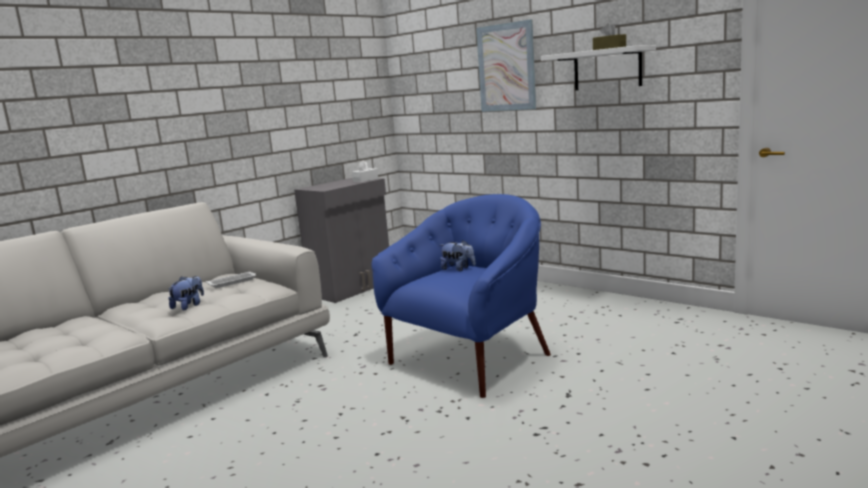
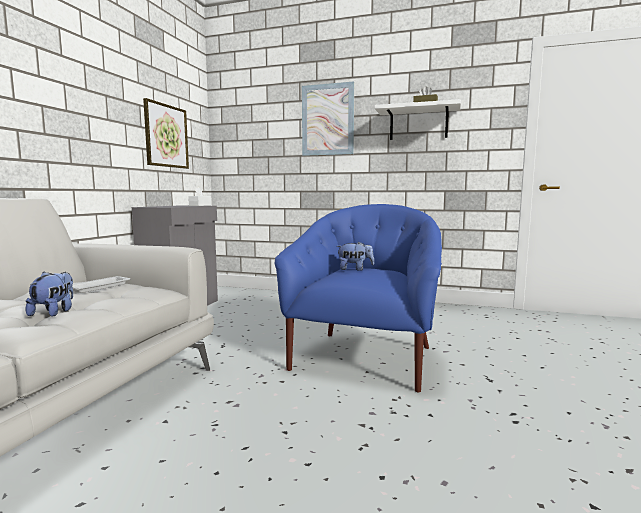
camera: 25 degrees left, 5 degrees down
none -> picture [143,98,189,169]

